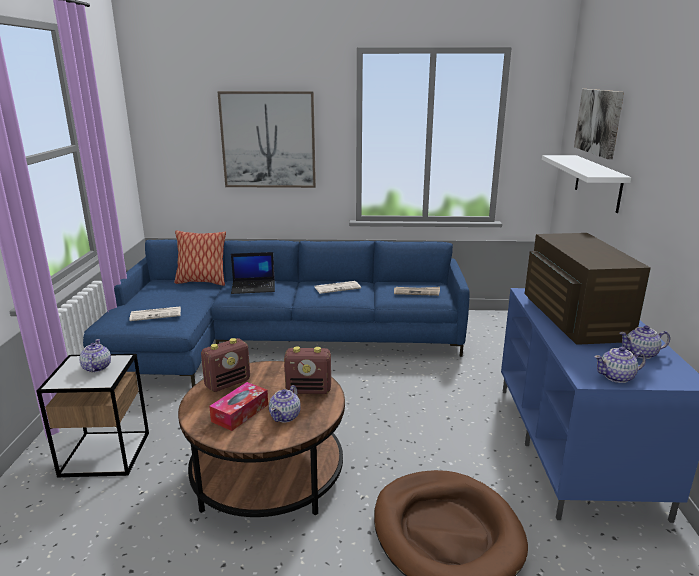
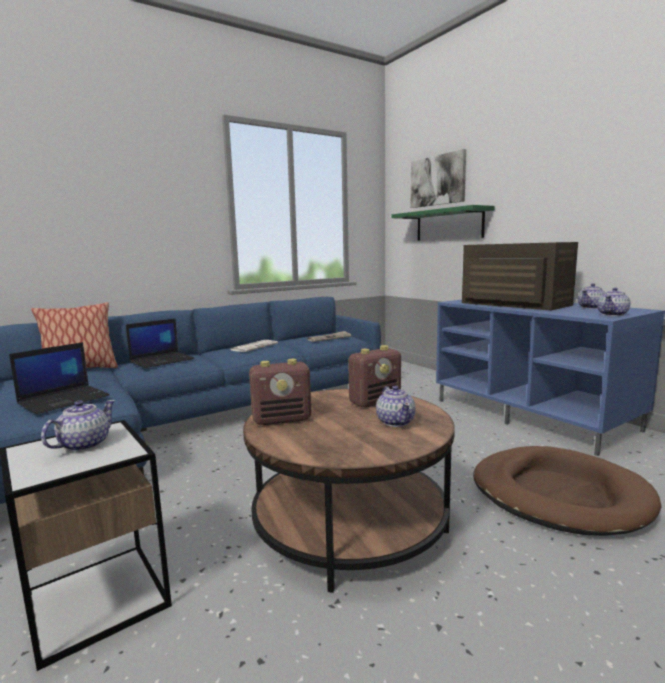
camera: 35 degrees left, 10 degrees down
teapot [79,339,111,373] -> teapot turned 75 degrees clockwise [41,400,115,452]
newspaper [129,306,181,321] -> laptop [9,342,110,414]
radio [201,338,250,392] -> radio turned 60 degrees clockwise [249,359,311,425]
tissue box [209,382,268,431] -> none
picture [218,91,316,188] -> none
white shelf [542,155,631,213] -> green shelf [391,205,495,241]

